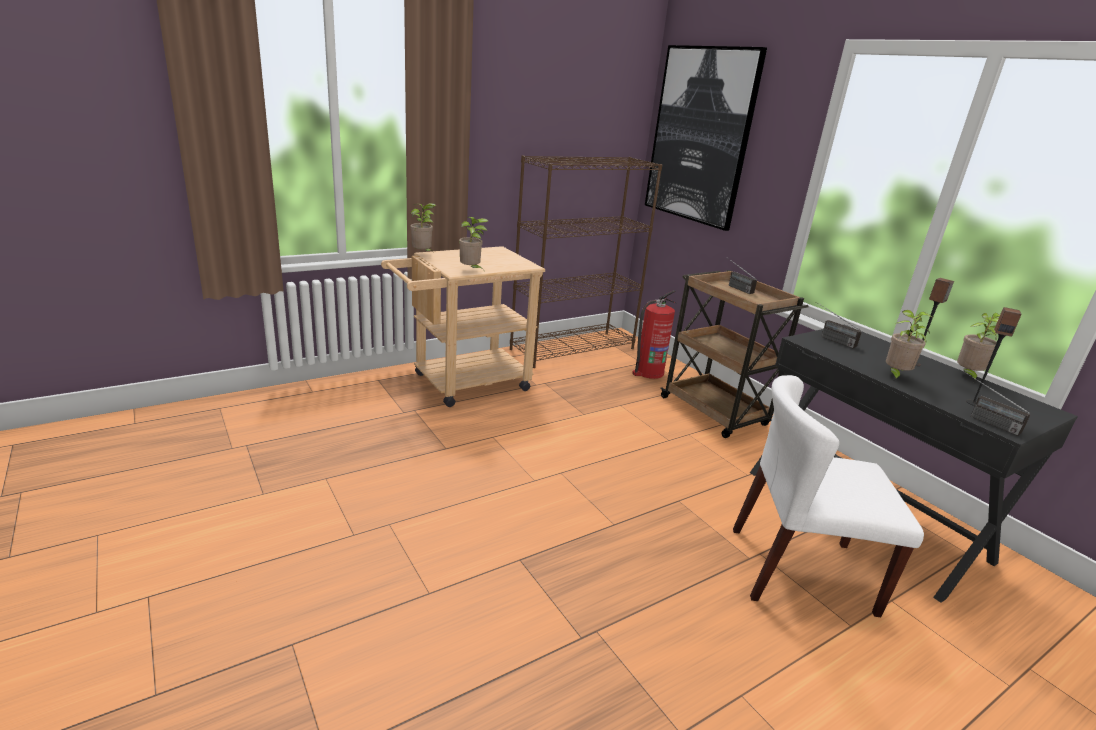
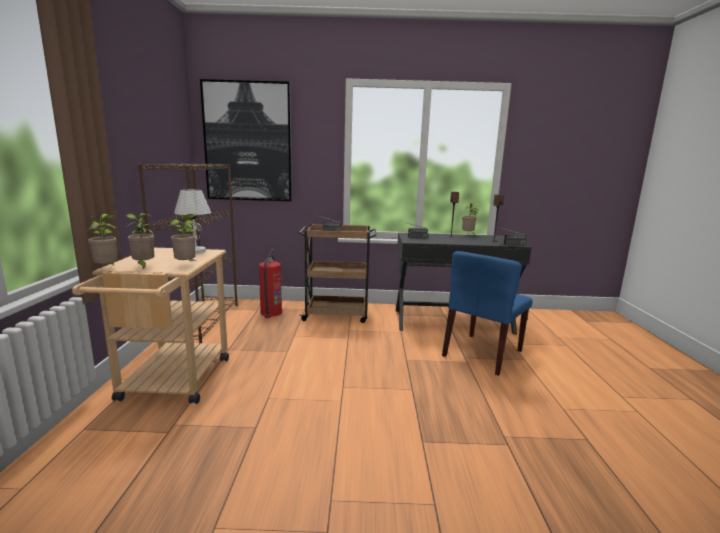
camera: 55 degrees left, 10 degrees down
white chair [733,375,924,617] -> blue chair [442,251,533,376]
potted plant [886,310,934,381] -> potted plant moved to [125,213,154,269]
none -> white table lamp [174,190,211,254]

